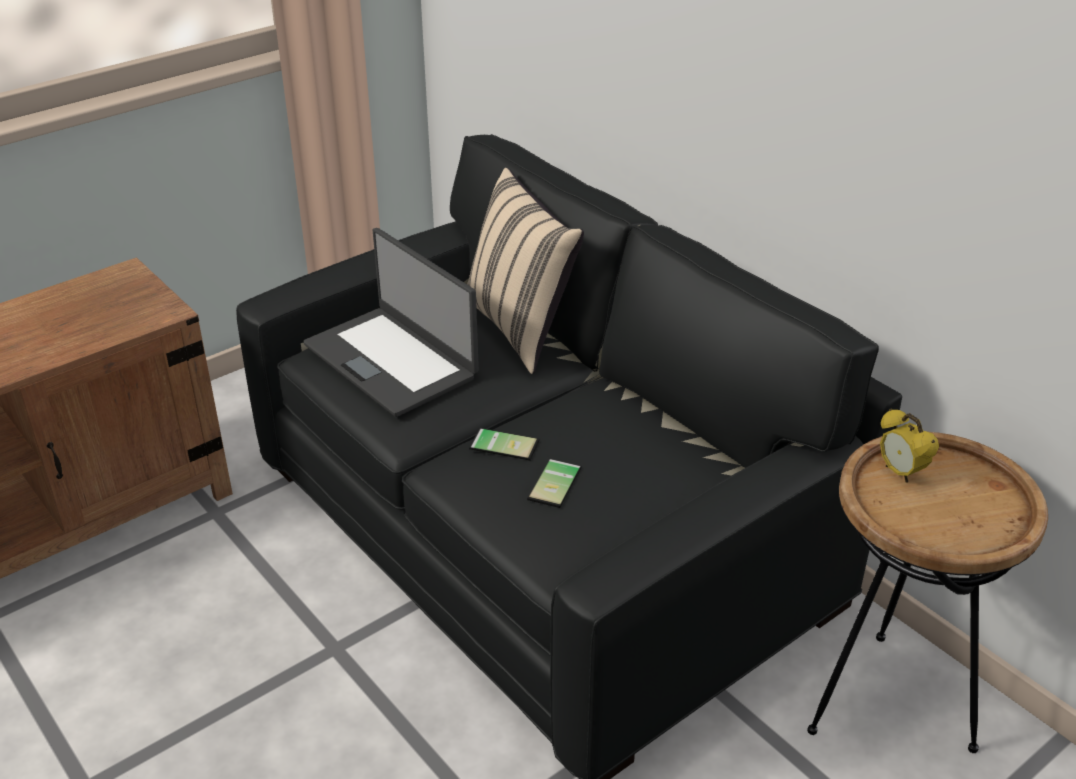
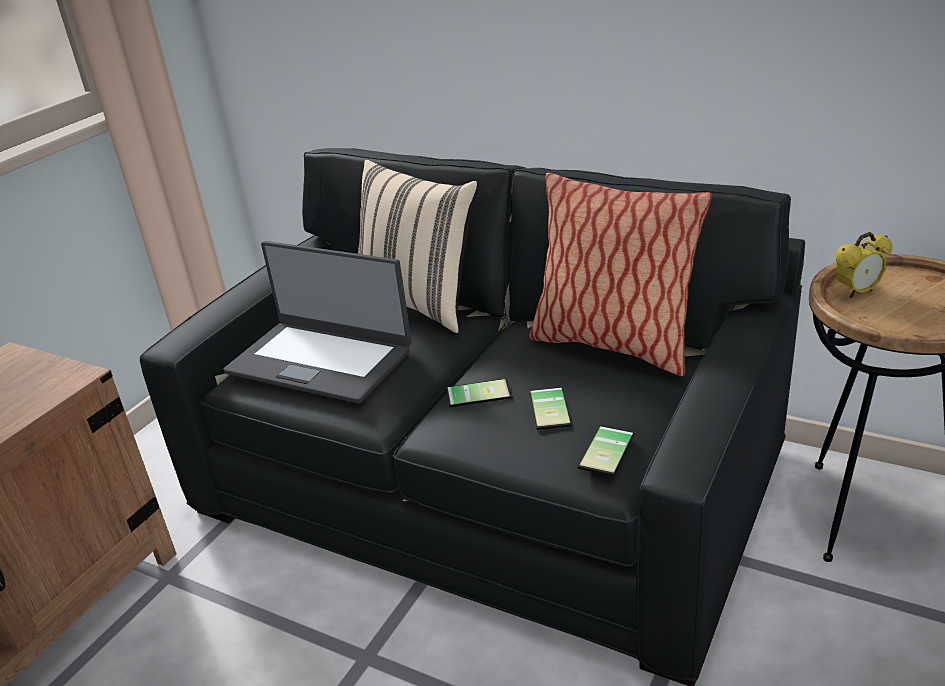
camera: 20 degrees left, 5 degrees down
alarm clock [880,408,939,483] -> alarm clock turned 60 degrees counterclockwise [835,232,892,298]
none -> pillow [530,173,712,376]
none -> phone [578,425,634,477]

